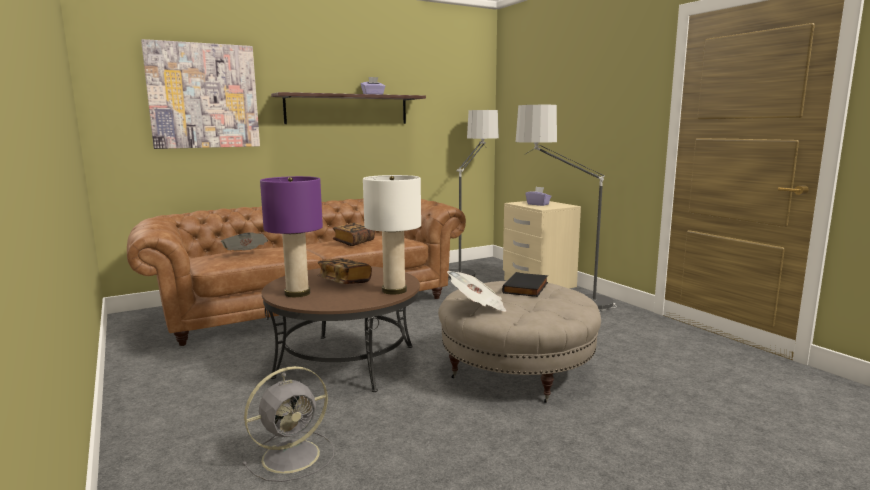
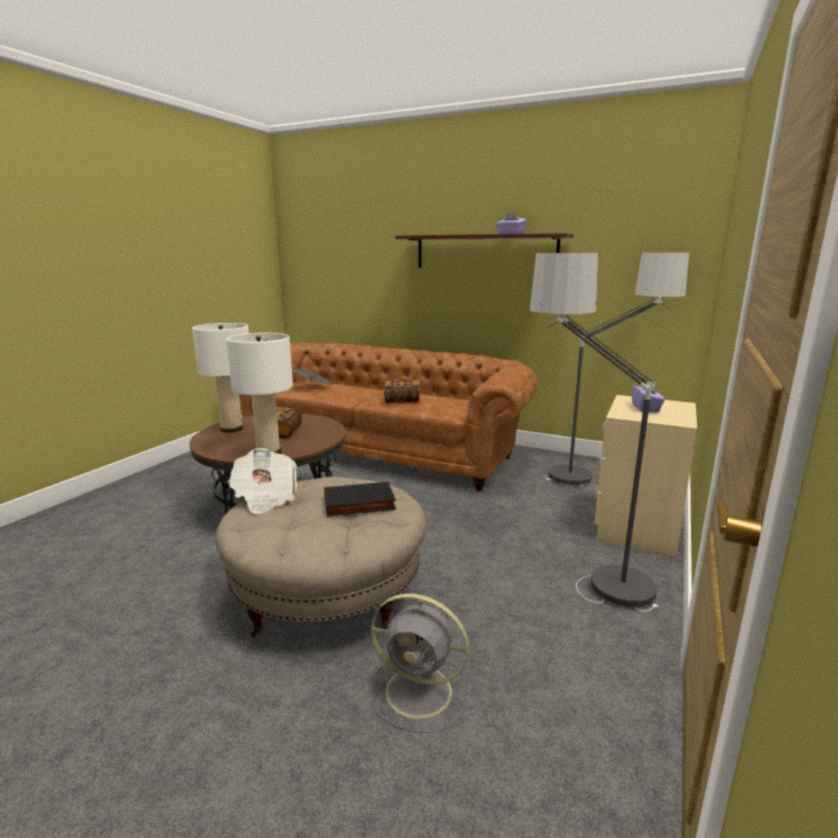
camera: 55 degrees right, 5 degrees up
picture [141,39,260,149] -> none
grey fan [242,366,334,482] -> grey fan moved to [370,593,470,733]
purple table lamp [260,176,323,297] -> white table lamp [192,323,249,433]

